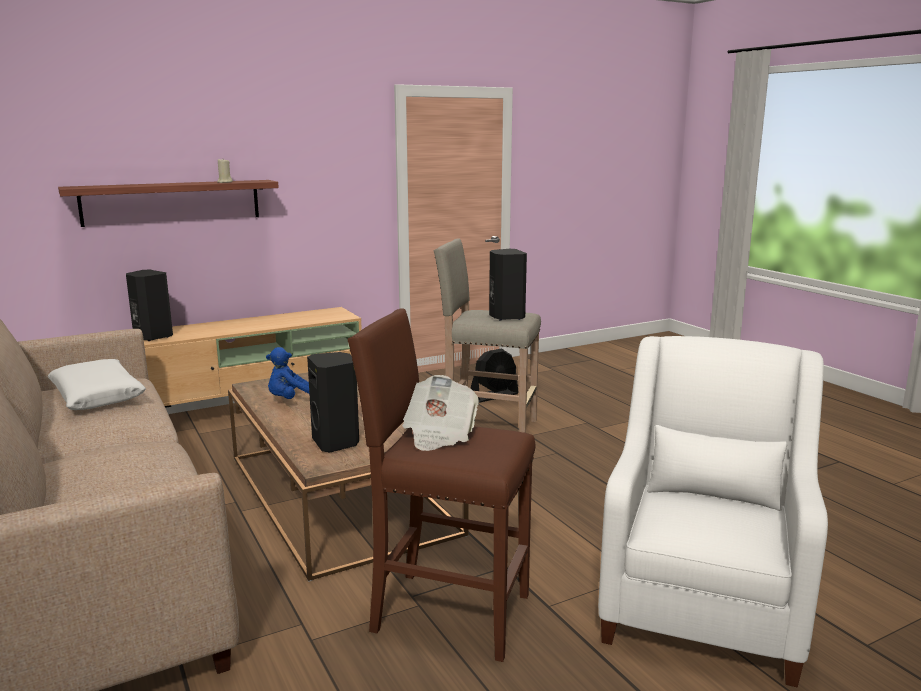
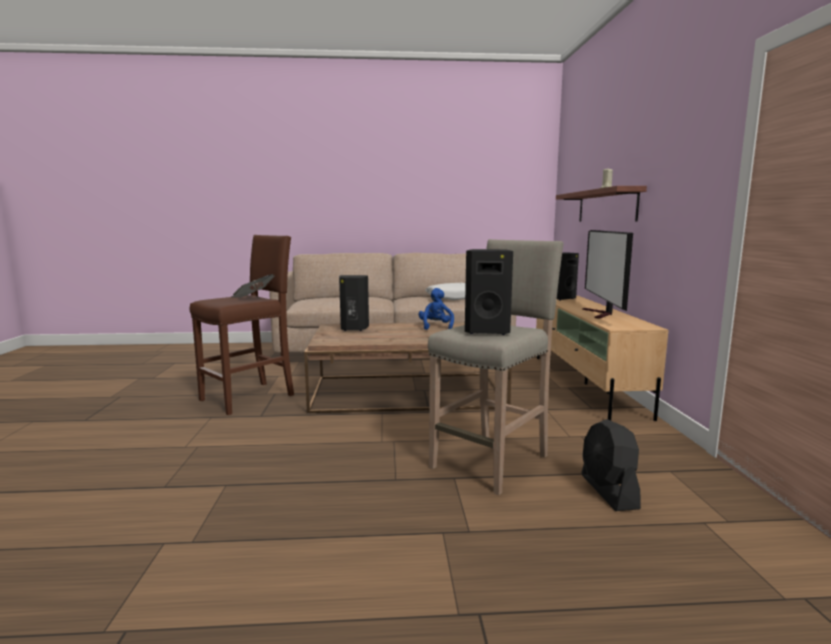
camera: 115 degrees right, 5 degrees down
white armchair [598,336,828,687] -> none
none -> television [582,230,633,319]

